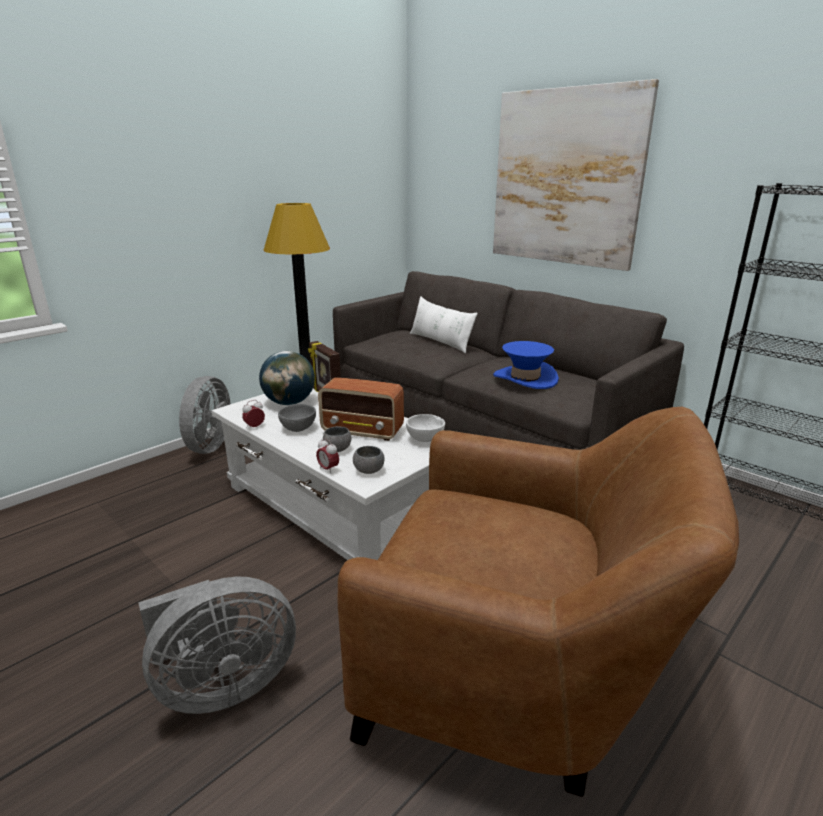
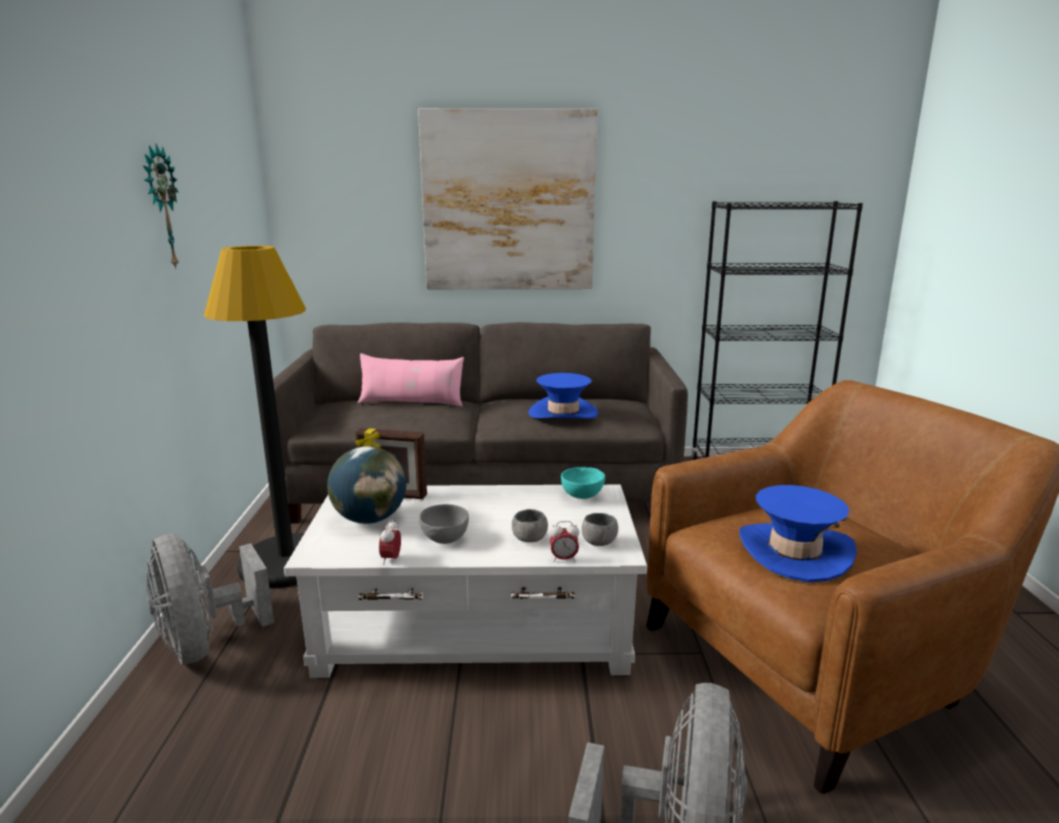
camera: 45 degrees left, 5 degrees down
radio [318,377,404,441] -> none
white bowl [406,414,445,442] -> turquoise bowl [561,467,605,499]
white pillow [410,296,478,353] -> pink pillow [358,353,464,407]
none -> wall clock [143,144,179,268]
none -> blue hat [739,485,857,583]

